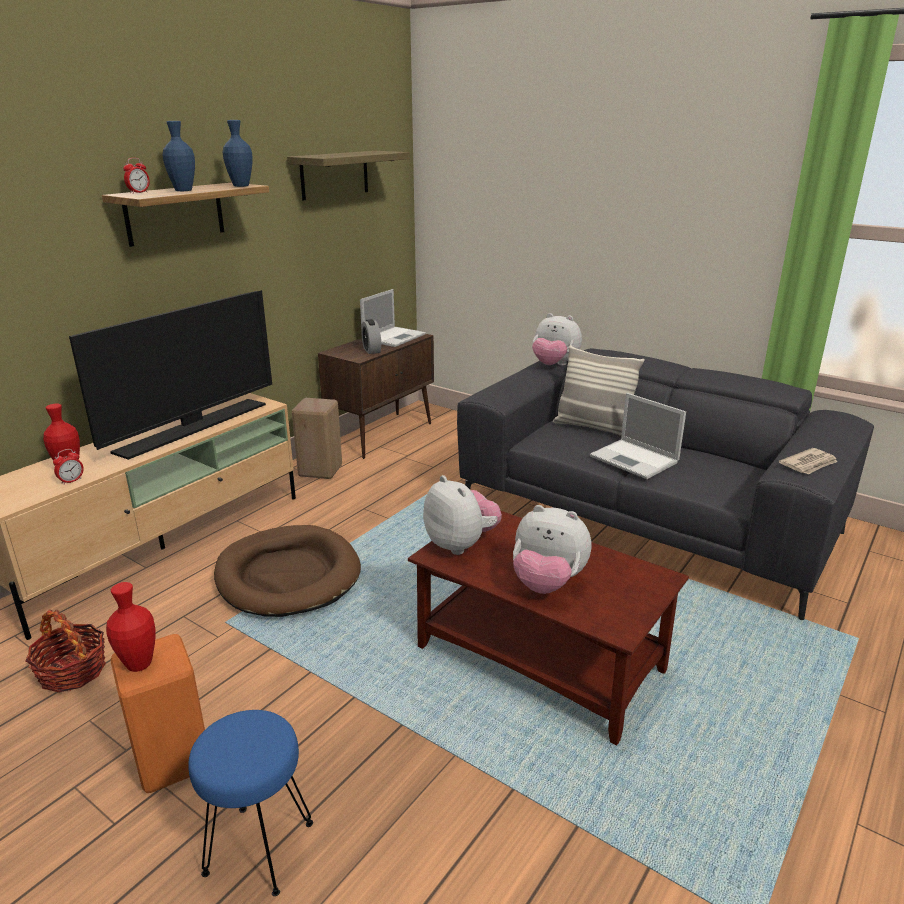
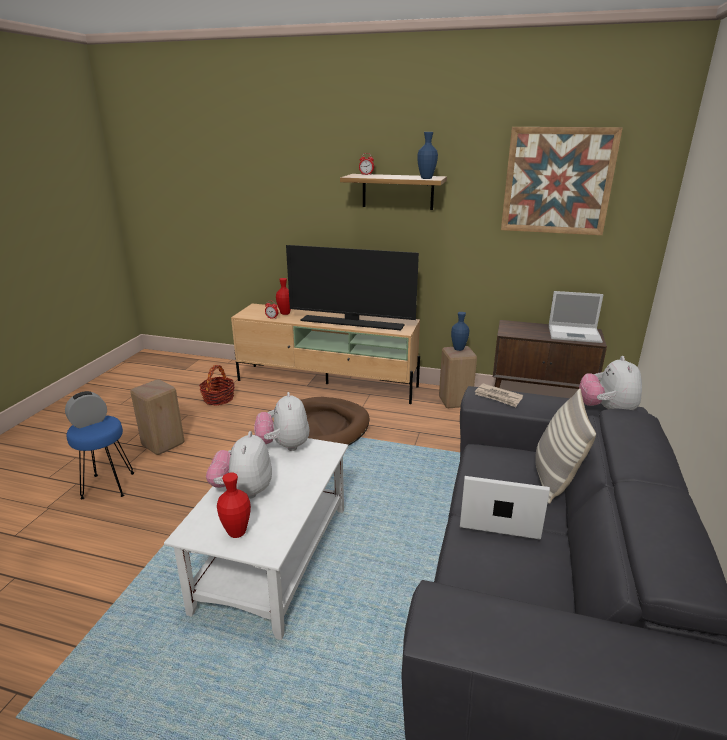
camera: 70 degrees right, 0 degrees up
red vase [106,582,156,672] -> red vase moved to [217,473,251,538]
orange stool [111,634,205,793] -> beige stool [130,379,184,455]
blue vase [163,121,195,191] -> blue vase moved to [451,312,469,351]
shelf [287,151,410,200] -> picture [501,127,623,235]
alarm clock [361,319,381,354] -> alarm clock moved to [65,391,107,428]
brown coffee table [408,511,689,745] -> white coffee table [164,438,348,640]
plush toy [423,475,502,555] -> plush toy turned 135 degrees clockwise [254,392,309,451]
laptop [590,393,686,479] -> laptop turned 75 degrees clockwise [460,476,550,539]
newspaper [779,448,837,474] -> newspaper moved to [475,383,523,407]

